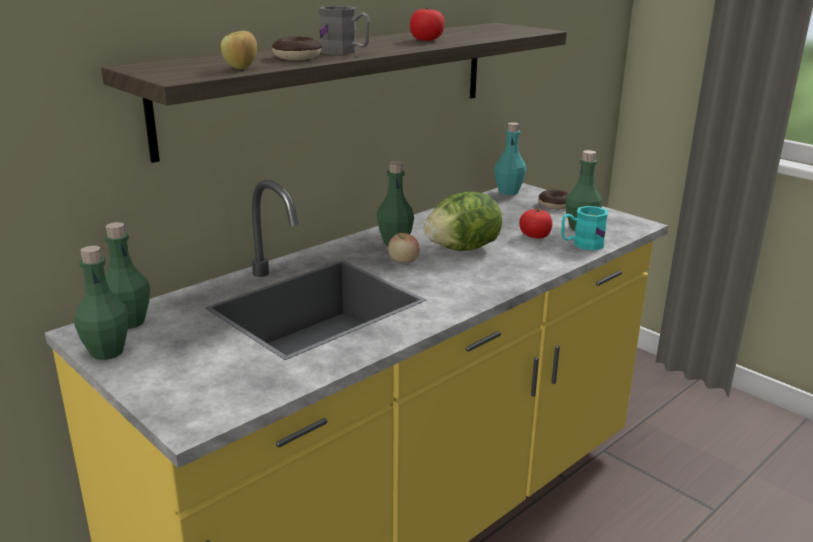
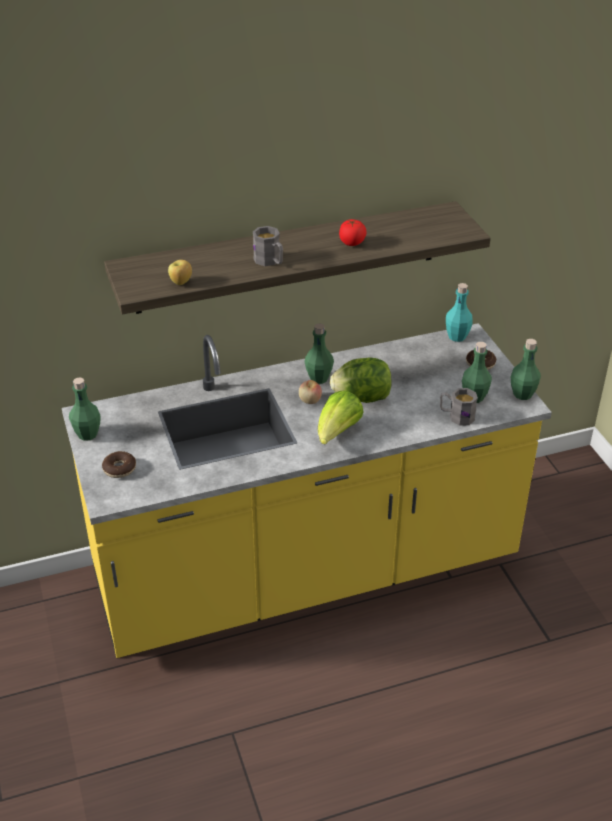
camera: 25 degrees right, 15 degrees up
green bottle [104,222,150,329] -> green bottle moved to [511,339,541,400]
donut [272,37,322,61] -> donut moved to [102,451,136,478]
tomato [519,208,552,238] -> none
turquoise mug [561,206,608,250] -> grey mug [440,388,478,426]
none -> lettuce [318,390,363,444]

